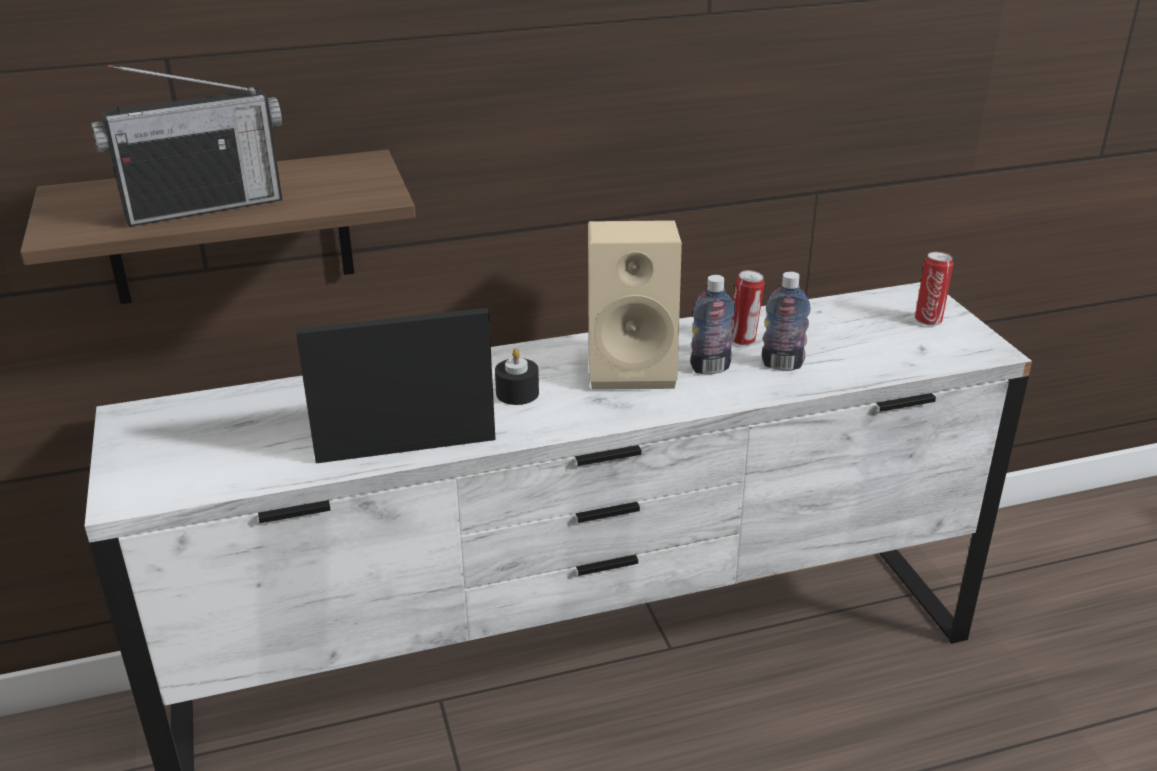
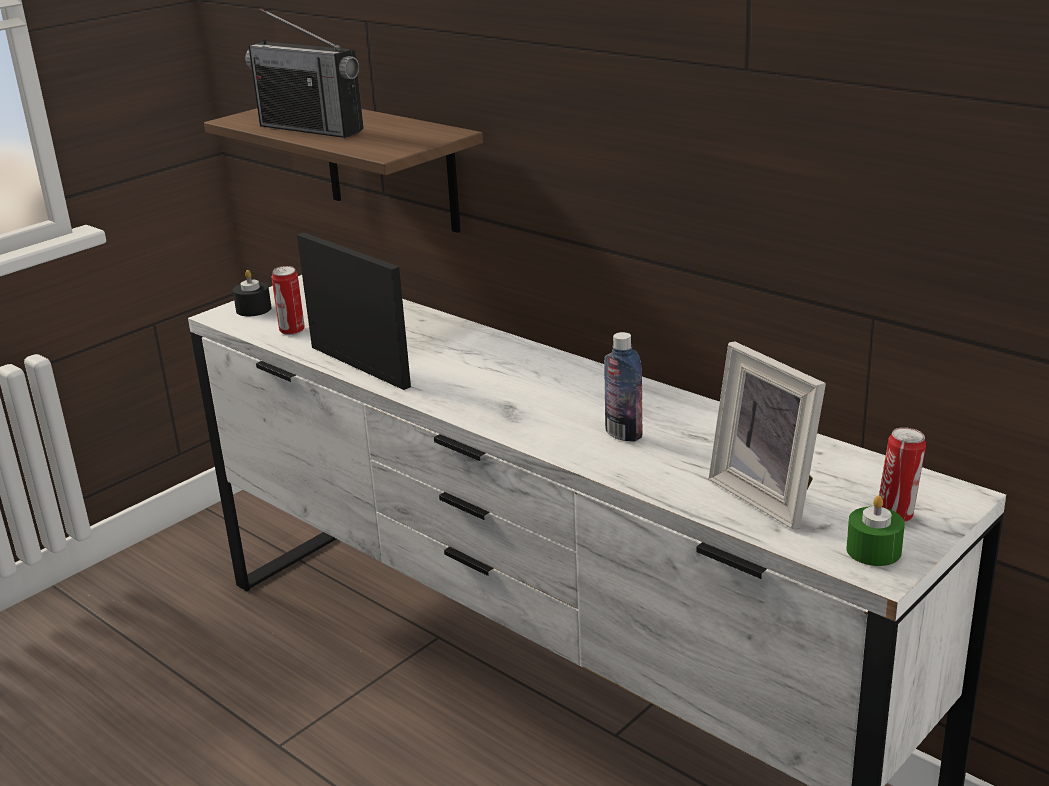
camera: 60 degrees right, 5 degrees down
black candle [495,348,539,405] -> black candle moved to [233,270,272,316]
beige speaker [588,220,682,390] -> none
can [732,270,765,345] -> can moved to [272,266,305,335]
bottle [762,272,811,370] -> none
none -> picture frame [709,341,826,530]
none -> green candle [846,495,905,566]

